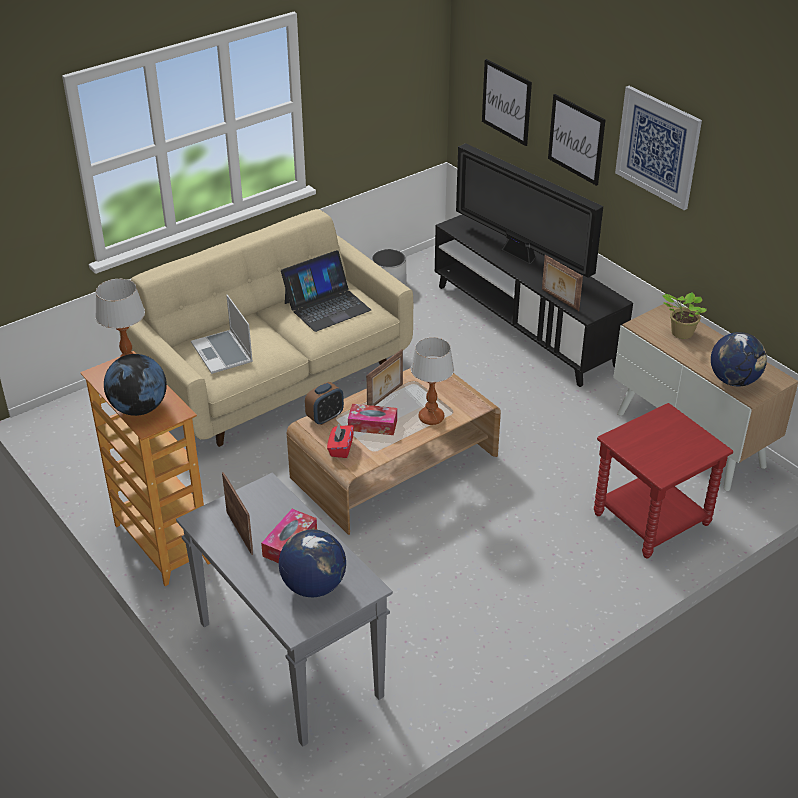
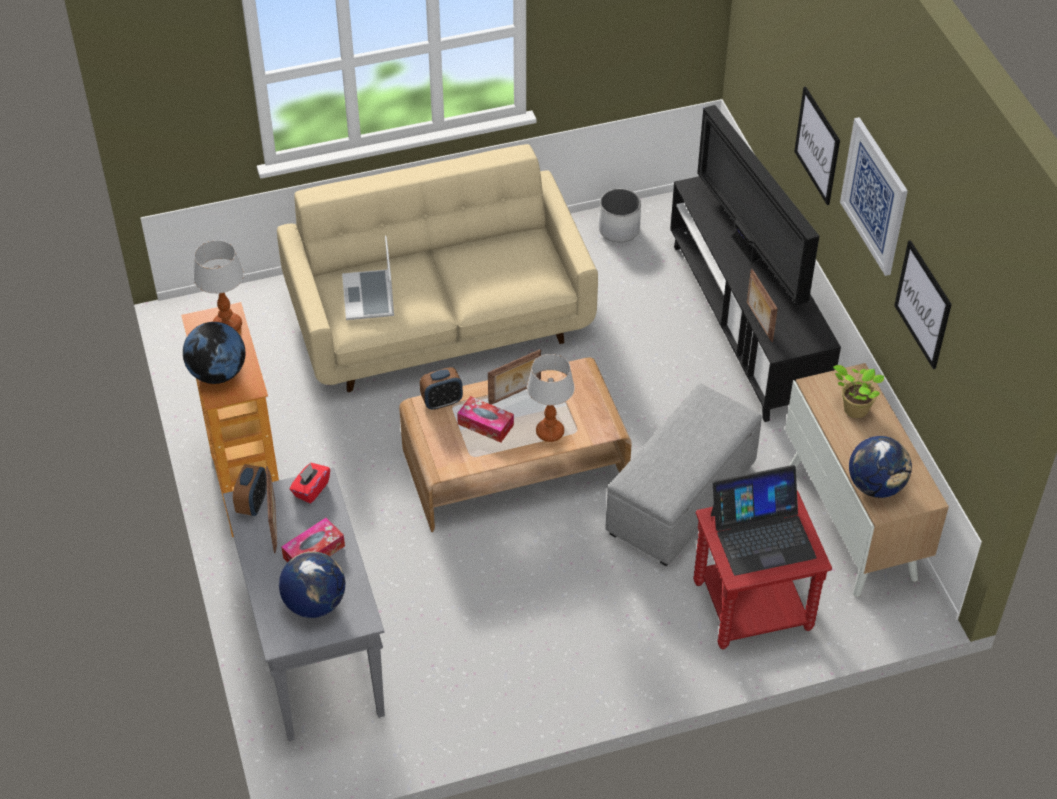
camera: 20 degrees right, 10 degrees up
laptop [281,250,371,332] -> laptop moved to [711,465,816,575]
red tissue box [327,423,354,458] -> red tissue box moved to [289,463,330,504]
picture [482,59,532,146] -> picture moved to [894,240,952,369]
none -> alarm clock [233,464,267,516]
none -> grey ottoman [606,384,762,566]

